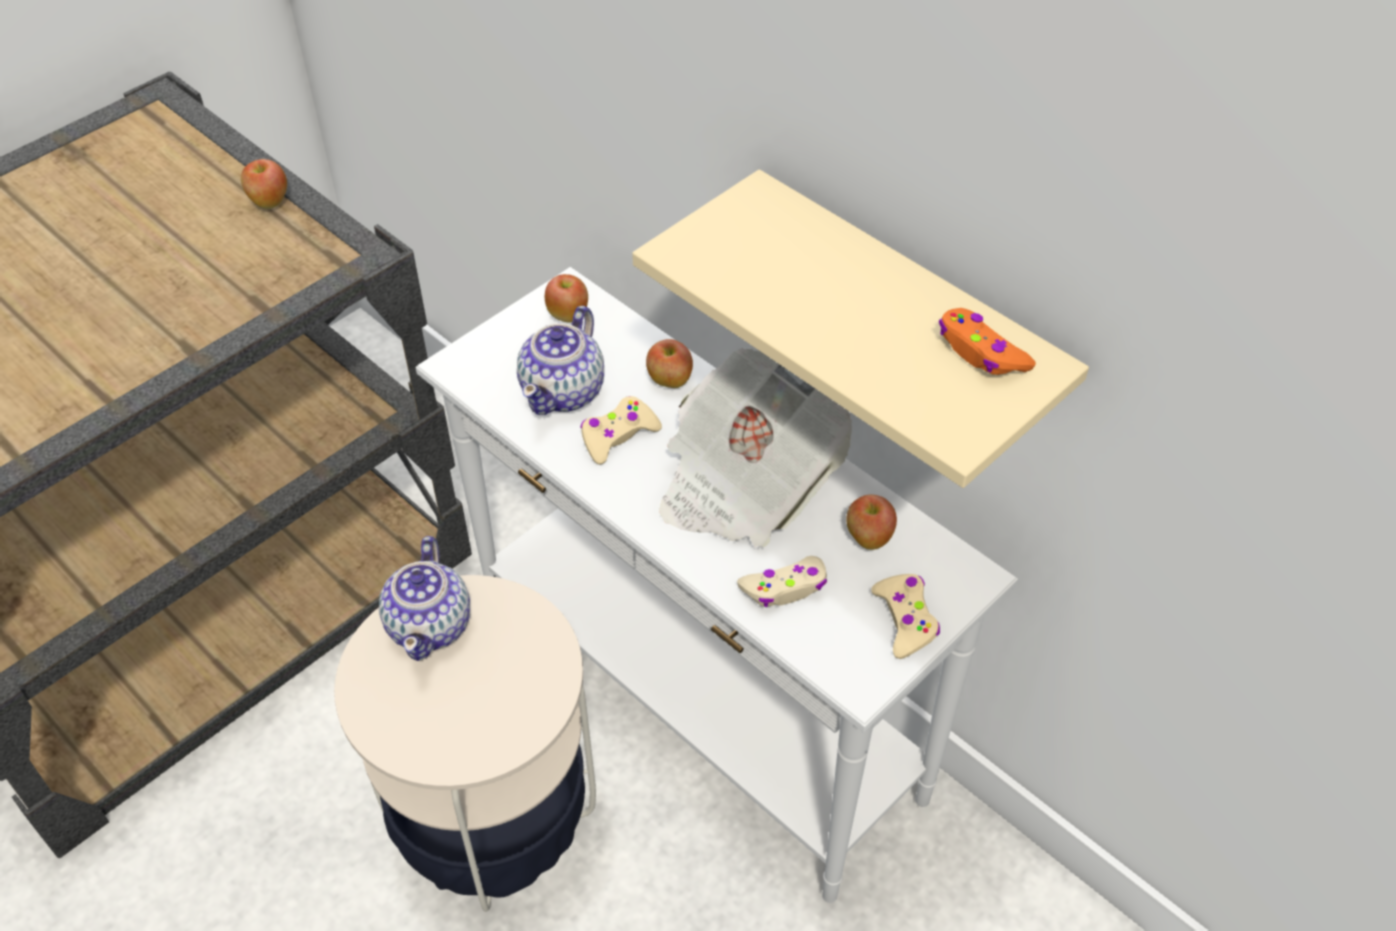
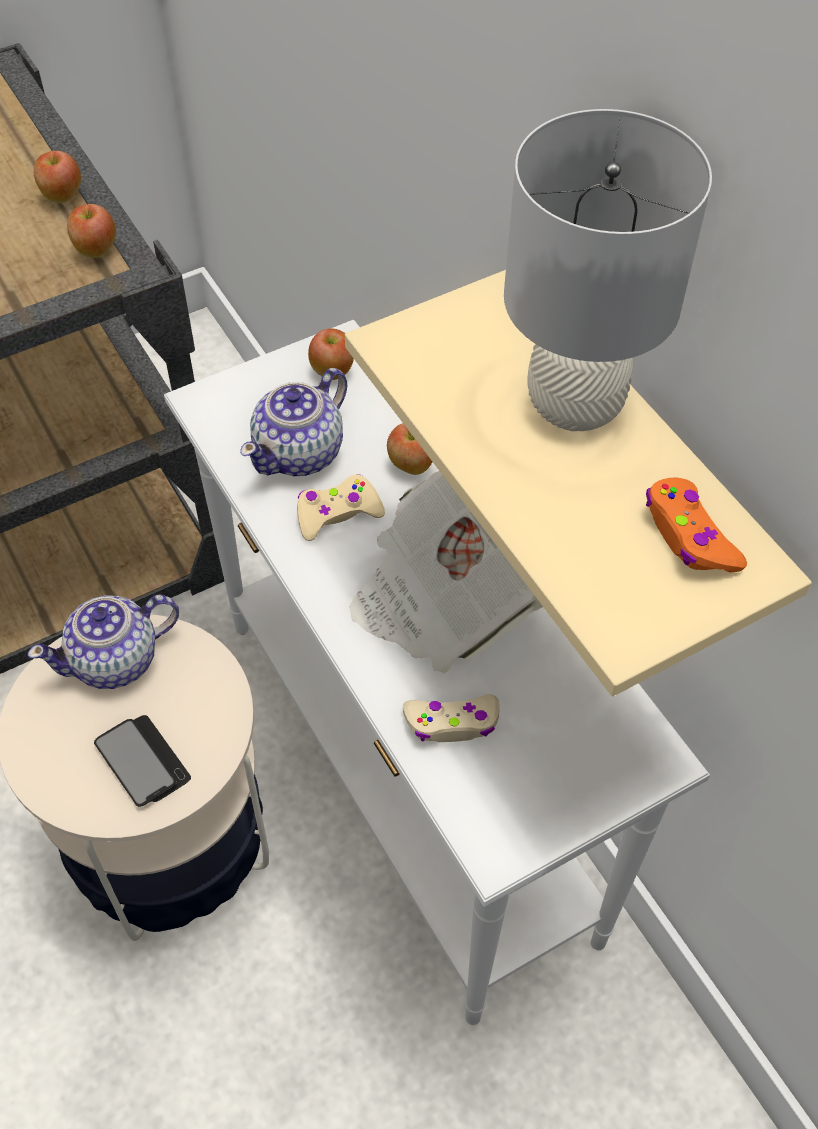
camera: 15 degrees right, 5 degrees up
teapot [379,536,470,661] -> teapot turned 45 degrees clockwise [28,595,179,689]
apple [846,495,897,550] -> apple moved to [67,204,116,258]
beige game controller [871,574,940,659] -> none
none -> phone [94,715,191,807]
none -> grey table lamp [504,109,712,431]

